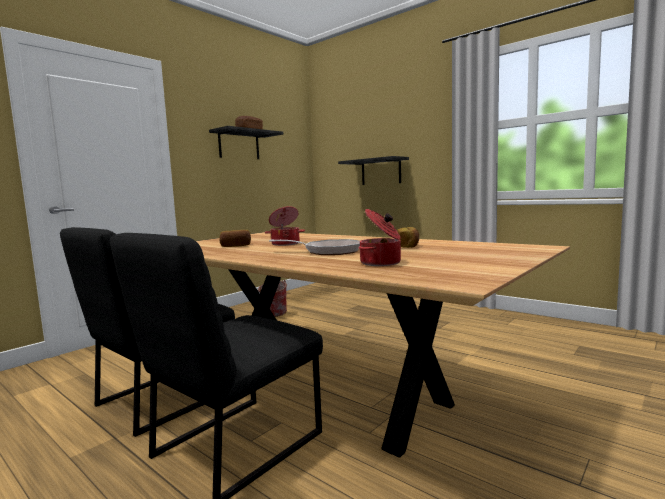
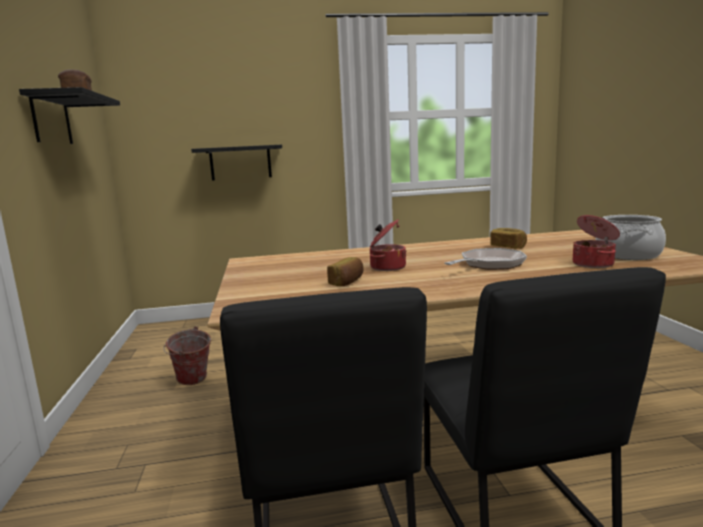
camera: 50 degrees left, 5 degrees up
none -> cooking pot [596,215,666,260]

